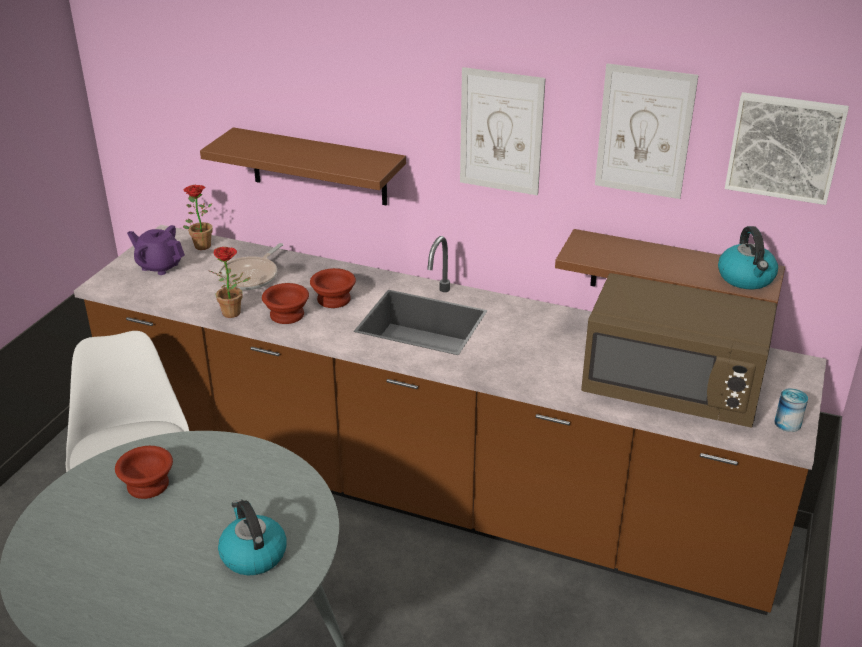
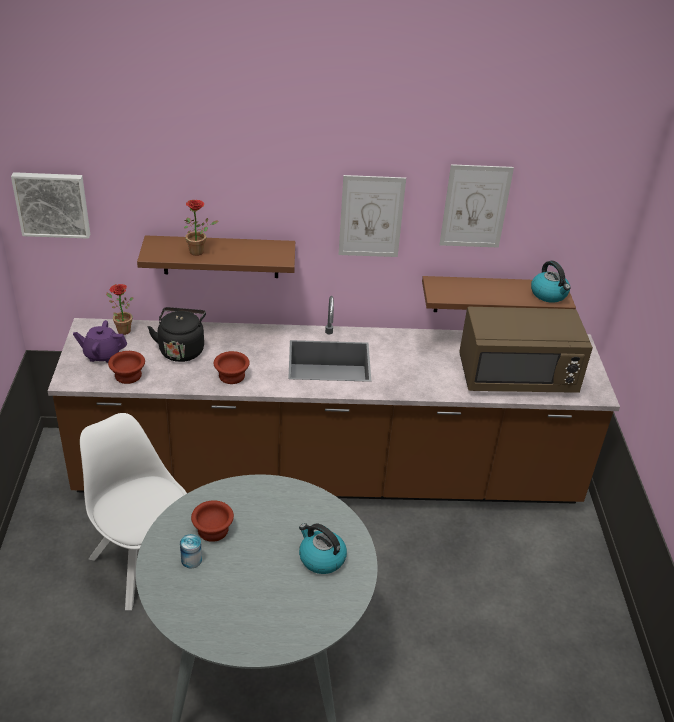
camera: 25 degrees left, 5 degrees up
potted plant [210,247,251,318] -> potted plant moved to [184,200,218,256]
frying pan [218,243,283,290] -> black kettle [148,307,206,362]
brown bowl [310,268,356,308] -> brown bowl moved to [108,351,145,384]
picture [725,92,849,205] -> picture moved to [11,172,90,239]
can [774,388,808,432] -> can moved to [180,534,202,568]

